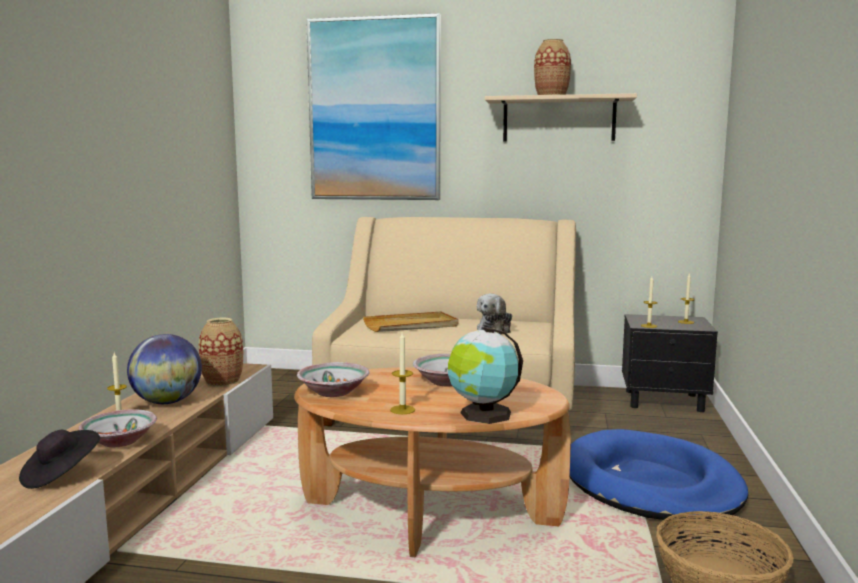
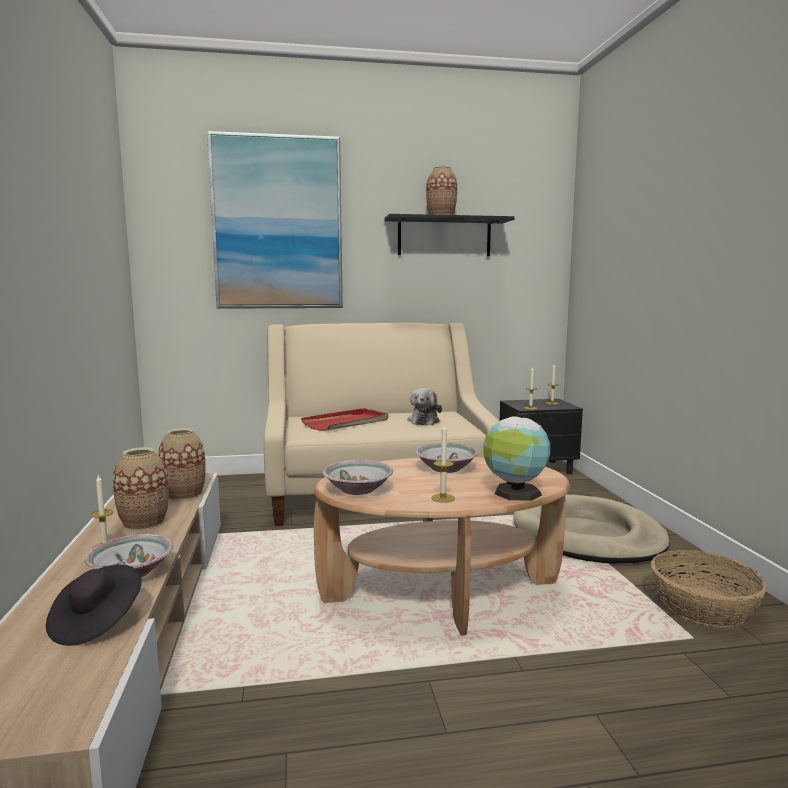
camera: 20 degrees left, 0 degrees up
globe [127,334,202,404] -> vase [113,447,169,531]
beige tray [363,311,459,332] -> red tray [301,408,388,431]
beige shelf [485,93,637,142] -> black shelf [384,214,514,256]
blue dog bed [569,429,748,522] -> beige dog bed [513,495,670,564]

